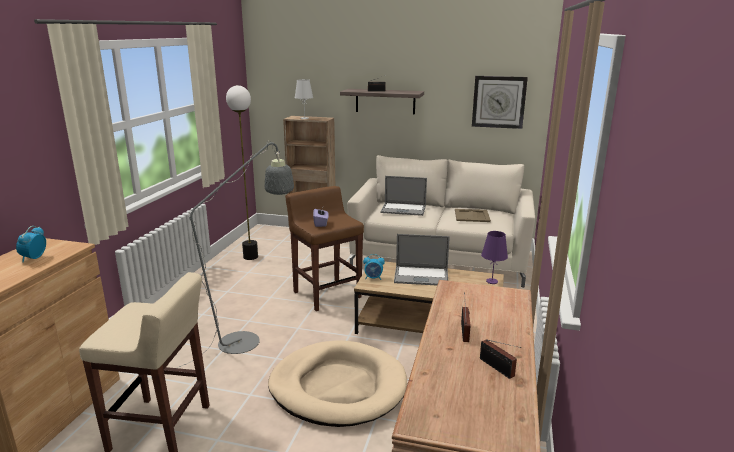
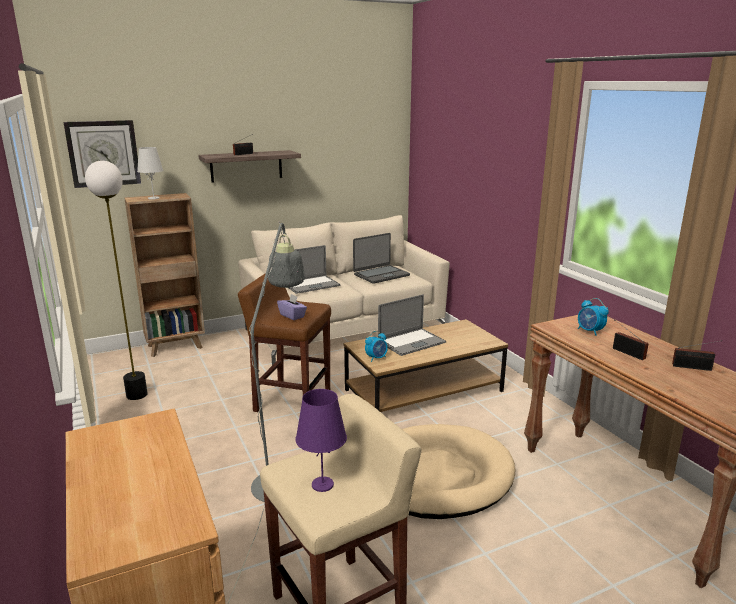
camera: 40 degrees left, 0 degrees up
alarm clock [16,226,46,262] -> alarm clock moved to [578,298,609,336]
beige tray [455,209,491,222] -> laptop [353,233,410,284]
wall clock [472,76,528,129] -> wall clock moved to [63,120,141,188]
purple table lamp [481,231,508,284] -> purple table lamp moved to [295,389,347,492]

